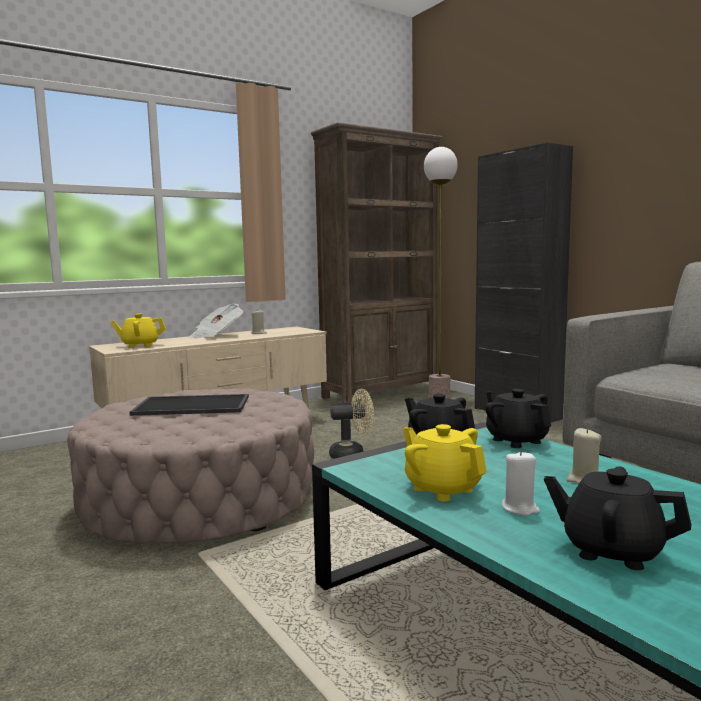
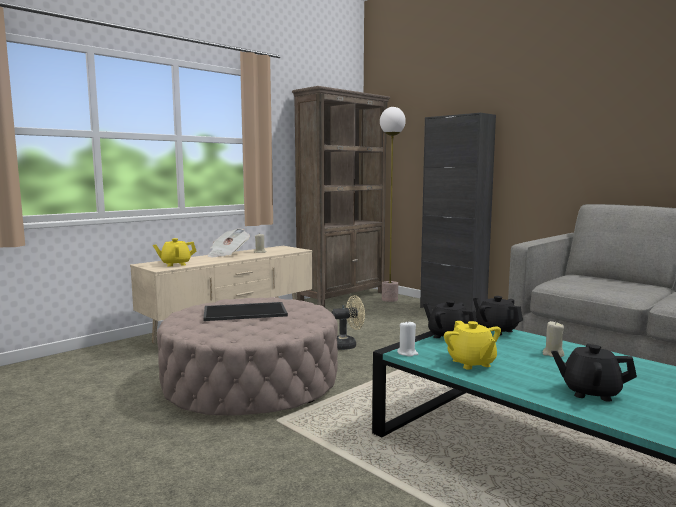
camera: 10 degrees left, 0 degrees up
yellow teapot [403,424,487,501] -> yellow teapot turned 150 degrees counterclockwise [444,321,501,370]
white candle [501,450,540,516] -> white candle moved to [397,322,418,357]

